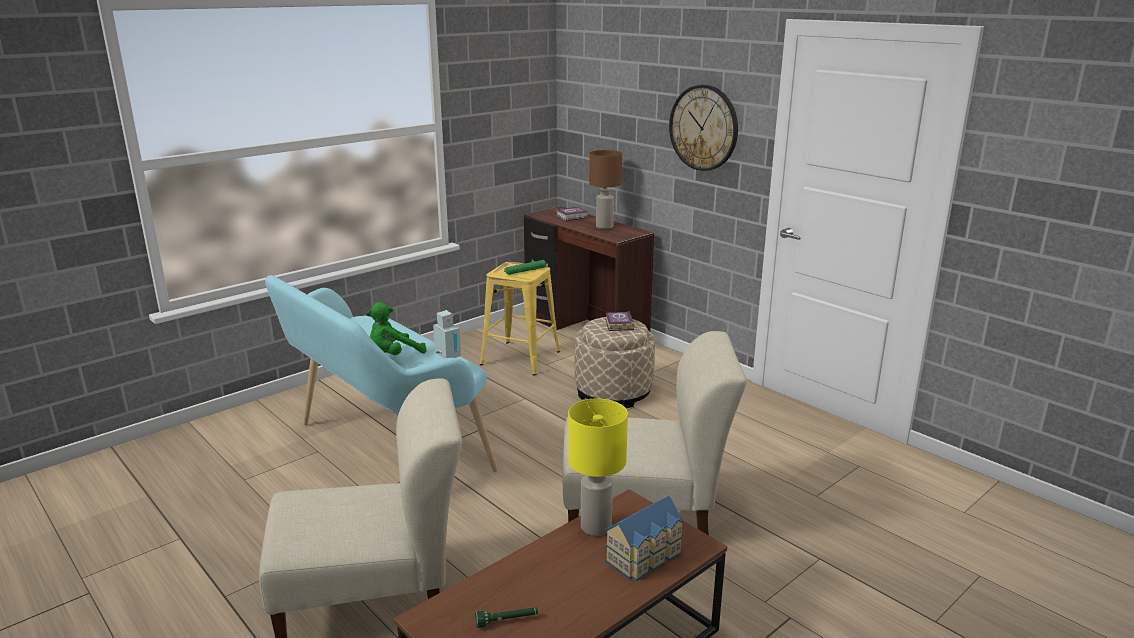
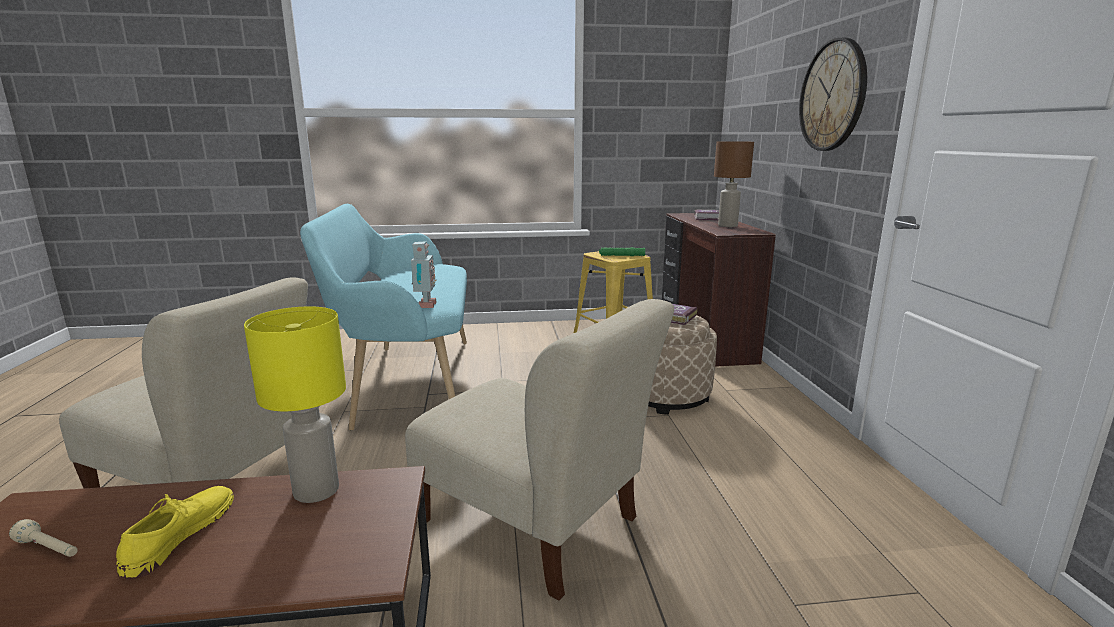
camera: 35 degrees right, 5 degrees down
green plush toy [366,302,427,355] -> none
green flashlight [475,607,538,628] -> beige flashlight [9,519,78,557]
toy house [605,496,684,581] -> none
none -> yellow shoe [116,486,234,579]

